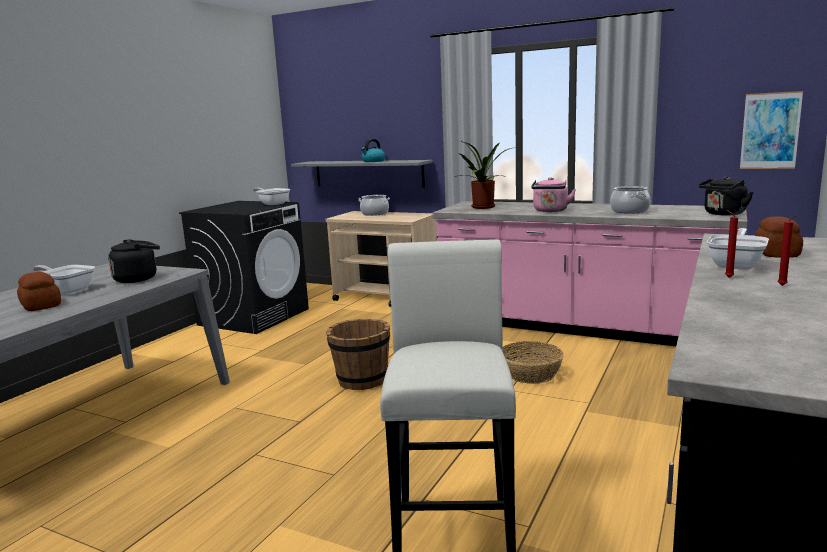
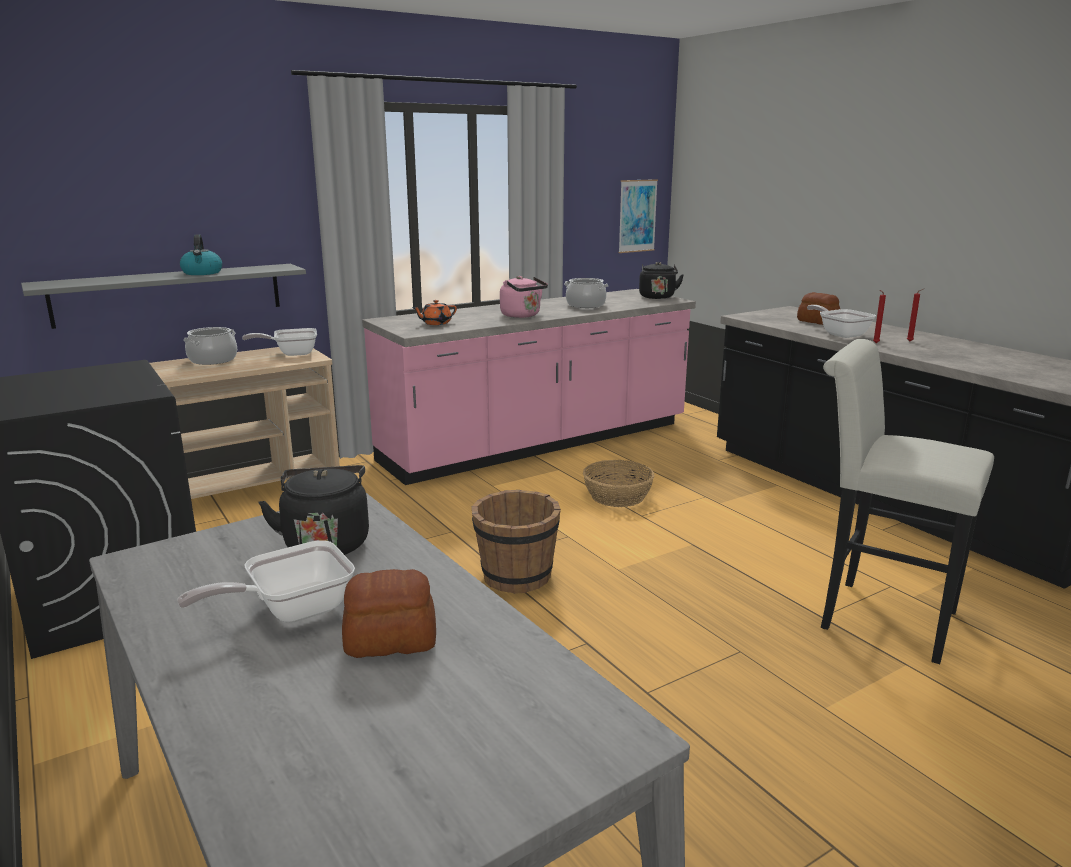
camera: 60 degrees left, 5 degrees up
frying pan [253,188,290,205] -> frying pan moved to [242,328,317,356]
potted plant [455,141,516,209] -> orange teapot [412,300,457,325]

